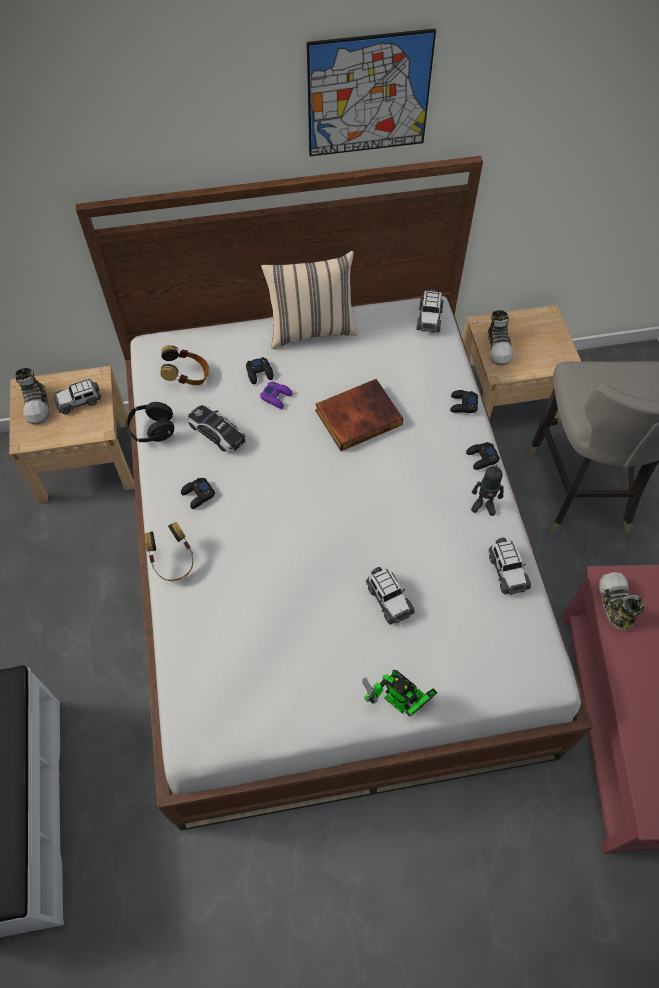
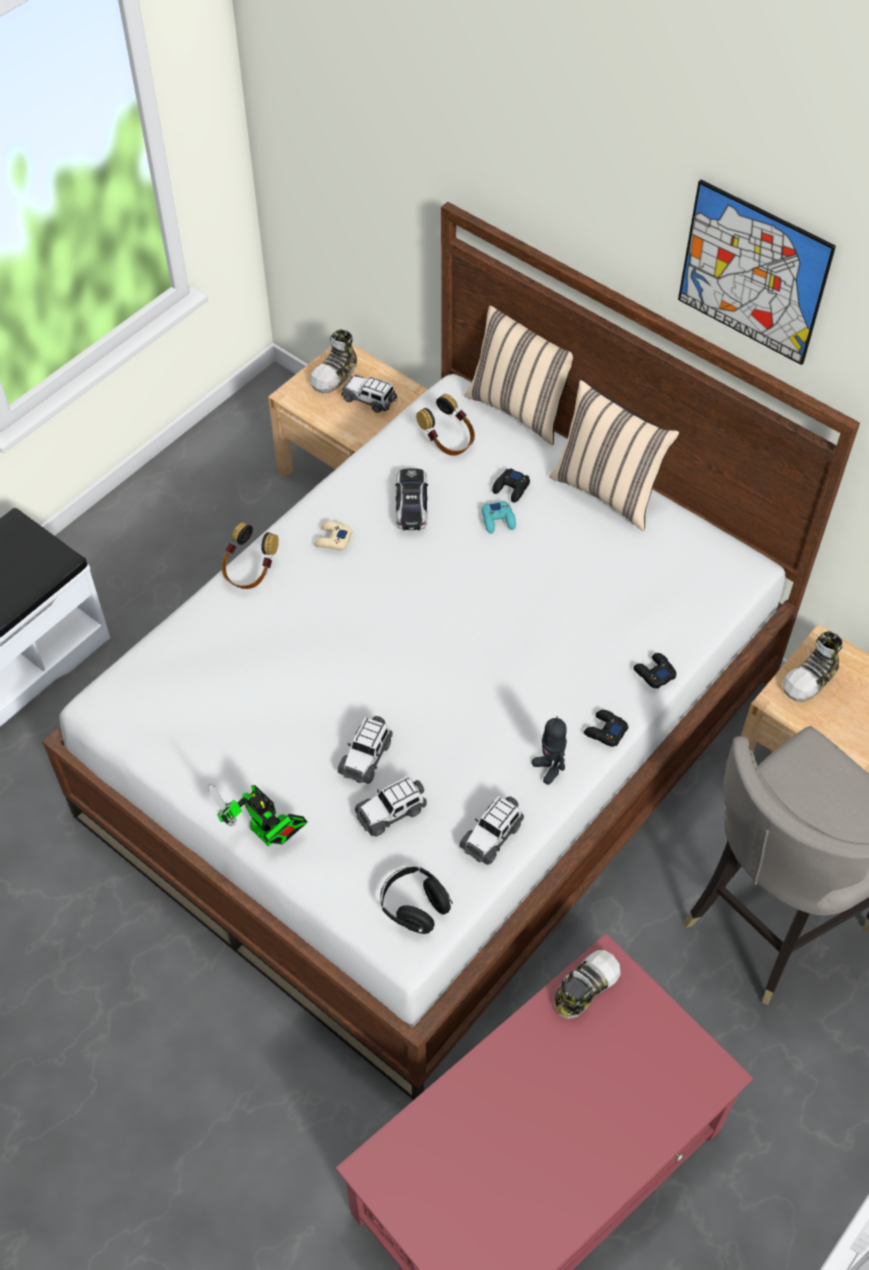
camera: 50 degrees right, 5 degrees down
black headphones [125,402,174,442] -> black headphones moved to [380,867,453,934]
black game controller [181,478,215,509] -> beige game controller [314,521,353,550]
purple game controller [260,382,292,409] -> turquoise game controller [482,501,516,534]
book [315,379,403,451] -> none
toy robot [362,670,437,717] -> toy robot turned 45 degrees counterclockwise [208,785,307,847]
toy car [416,289,444,333] -> toy car moved to [354,776,427,836]
none -> beige pillow [464,305,573,445]

